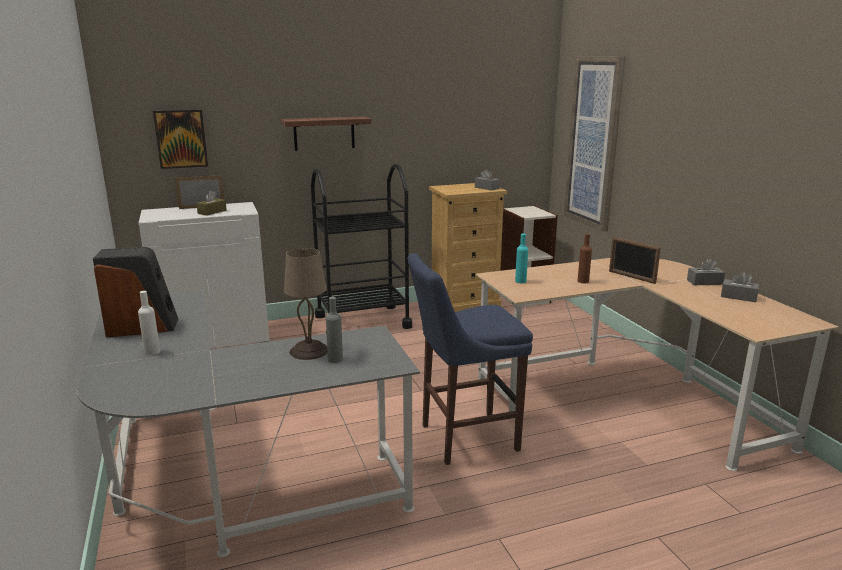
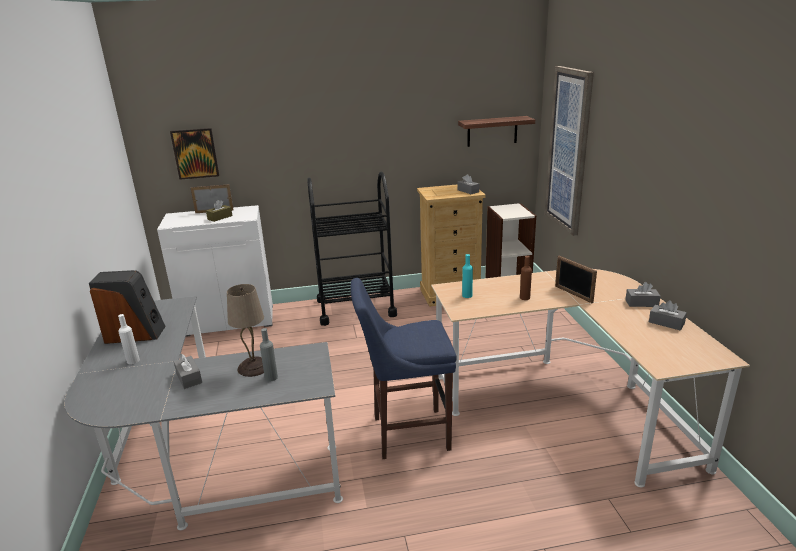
camera: 10 degrees right, 5 degrees up
shelf [281,116,371,151] -> shelf moved to [458,116,535,147]
none -> grey tissue box [174,354,202,389]

